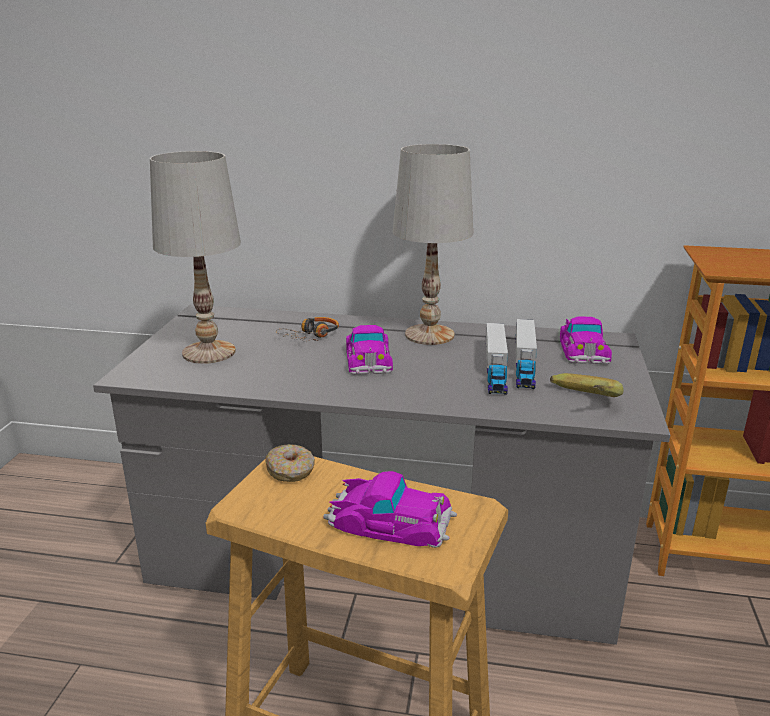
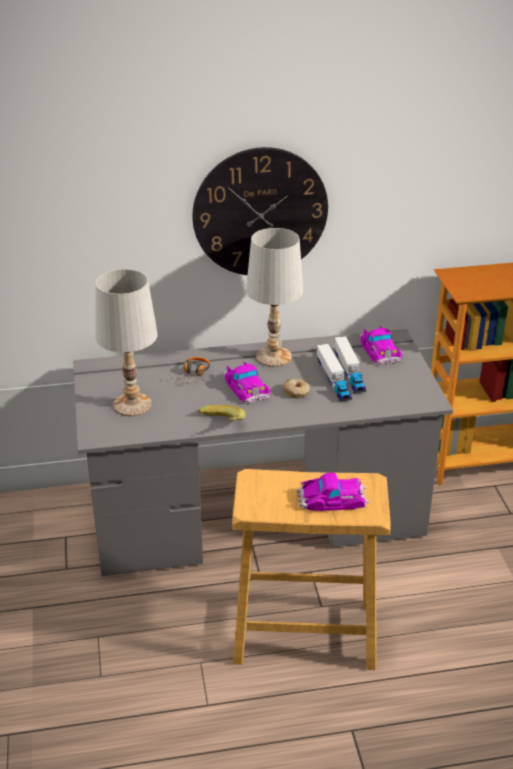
camera: 20 degrees left, 10 degrees up
donut [265,444,315,482] -> donut moved to [283,378,310,398]
banana [550,373,623,397] -> banana moved to [198,405,246,421]
none -> wall clock [192,147,328,275]

